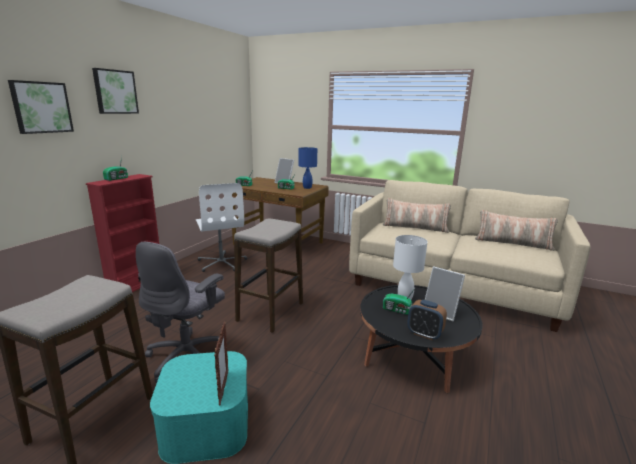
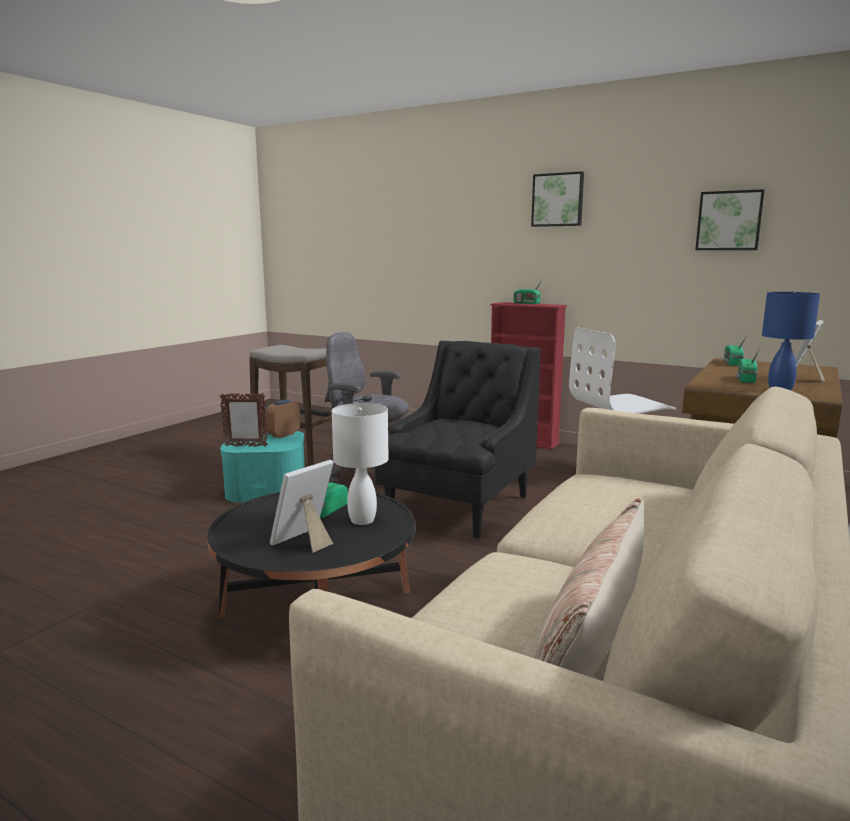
camera: 95 degrees right, 5 degrees down
picture [8,80,74,134] -> picture moved to [695,189,765,250]
stool [234,218,303,333] -> black armchair [375,341,541,538]
pillow [383,198,451,233] -> none
alarm clock [407,300,447,340] -> alarm clock moved to [264,399,300,438]

